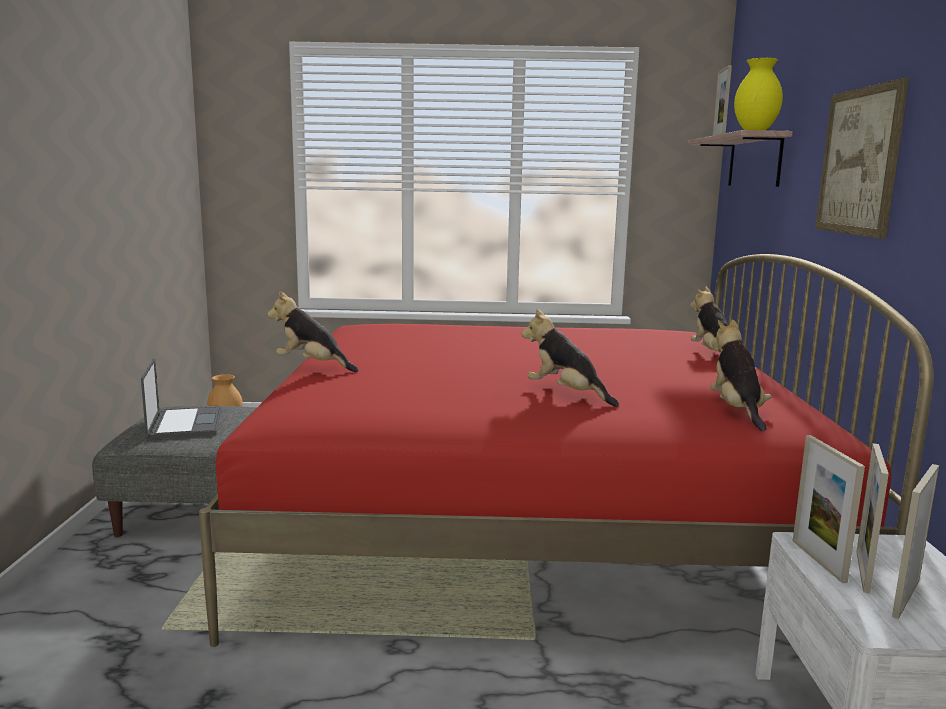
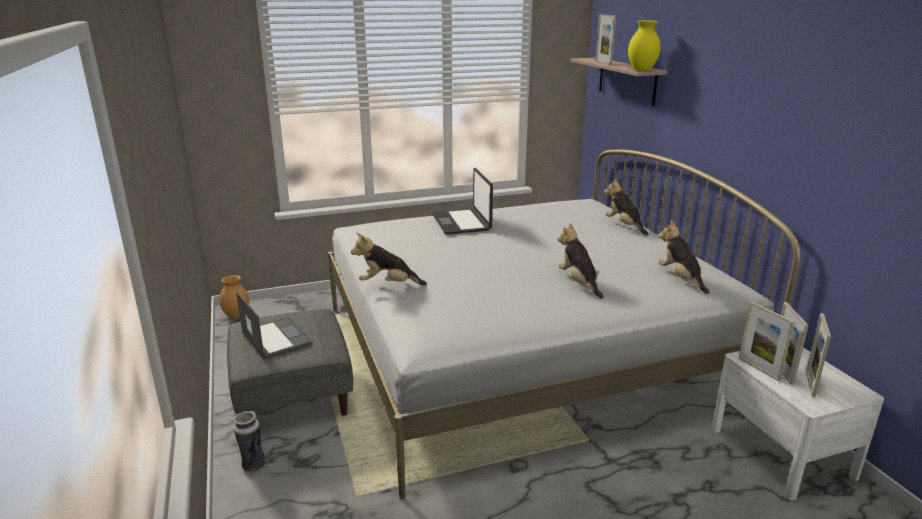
camera: 20 degrees left, 10 degrees up
red bed [199,254,934,647] -> white bed [328,149,801,499]
plush toy [522,309,619,407] -> plush toy turned 45 degrees clockwise [557,223,604,299]
picture [815,78,909,239] -> none
none -> vase [234,411,266,472]
none -> laptop [432,168,493,234]

